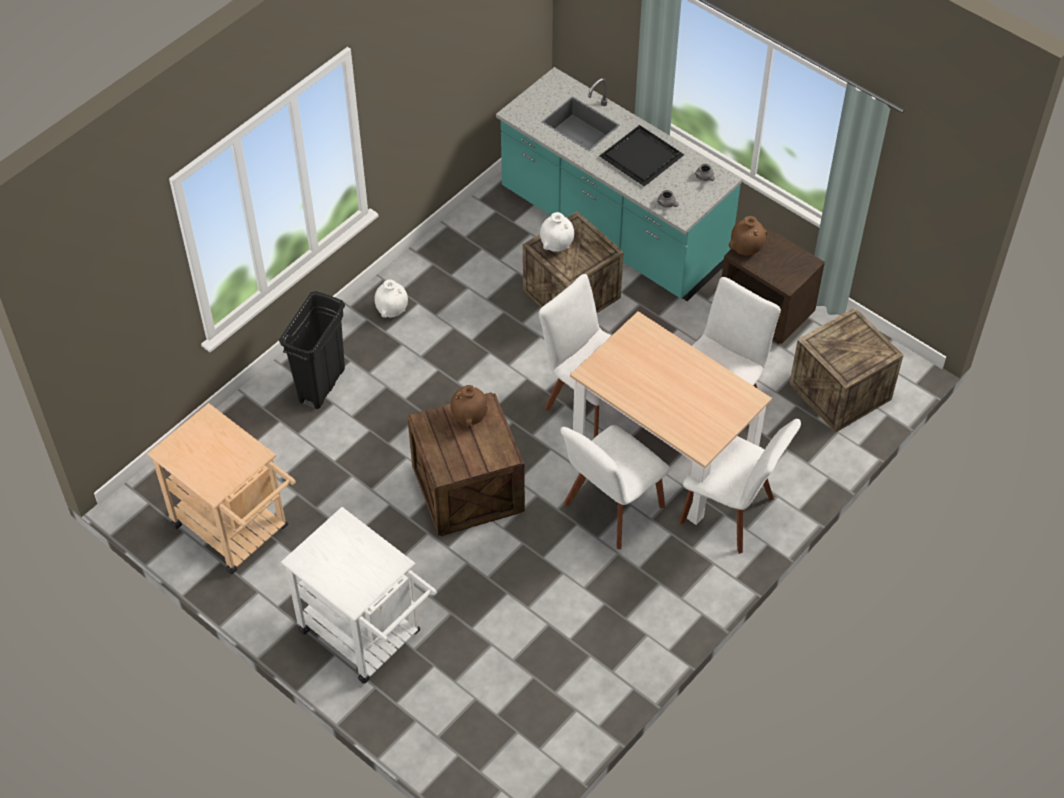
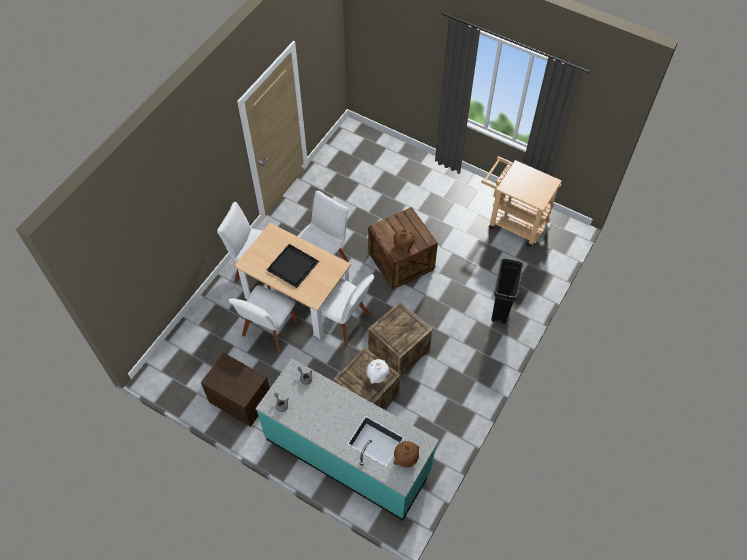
camera: 170 degrees right, 5 degrees up
white cart [281,507,437,684] -> none
white vase [374,279,408,318] -> none
black tray [600,125,684,187] -> black tray moved to [266,244,319,288]
brown vase [729,216,767,256] -> brown vase moved to [393,441,420,467]
crate [789,307,904,433] -> crate moved to [368,302,432,377]

